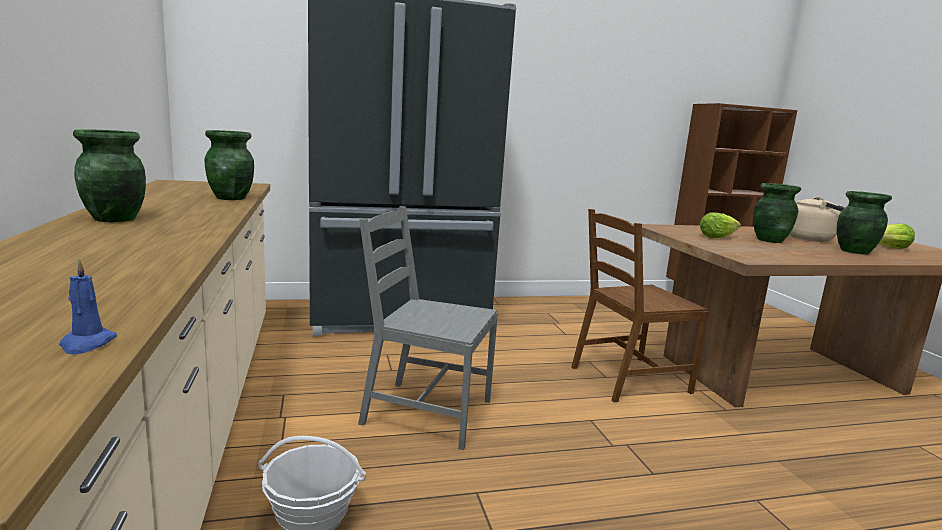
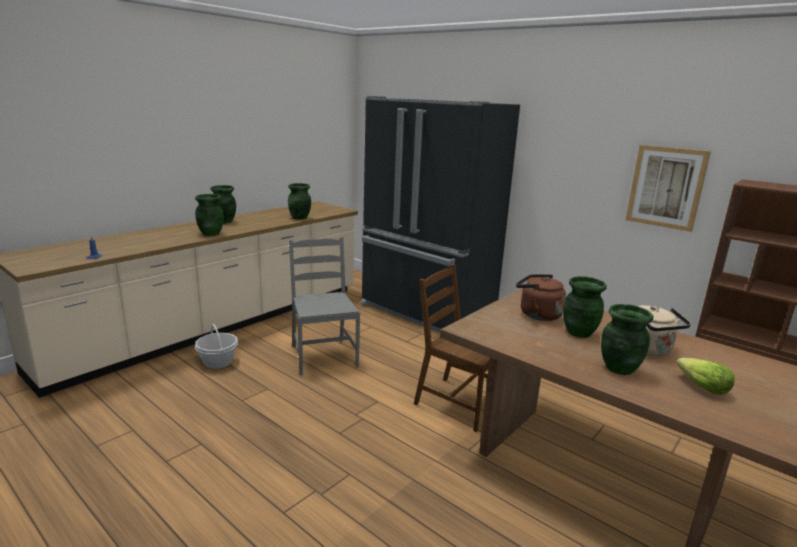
camera: 55 degrees right, 5 degrees up
lettuce [700,212,741,238] -> brown kettle [516,274,566,321]
none -> green vase [195,194,224,236]
none -> picture [626,145,711,232]

